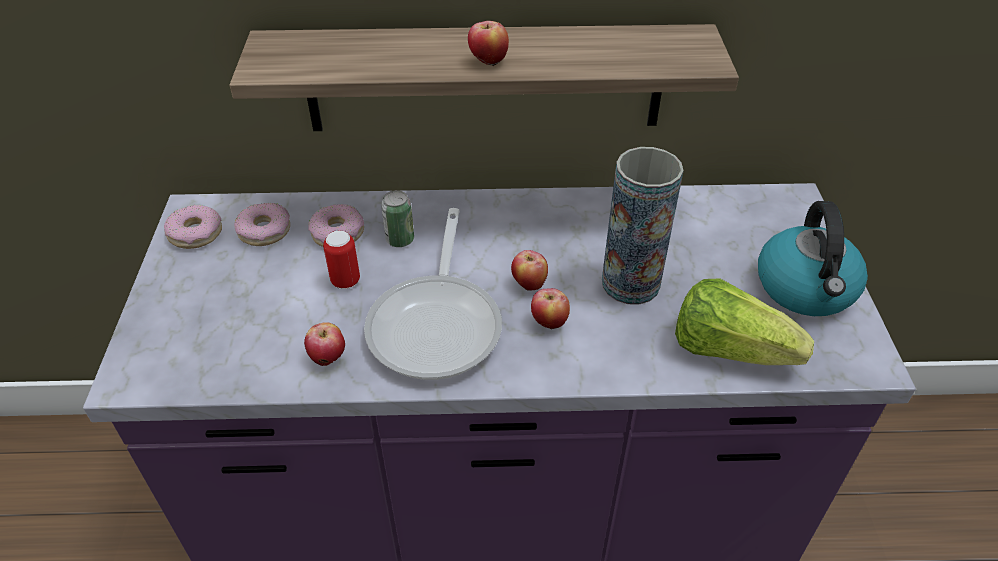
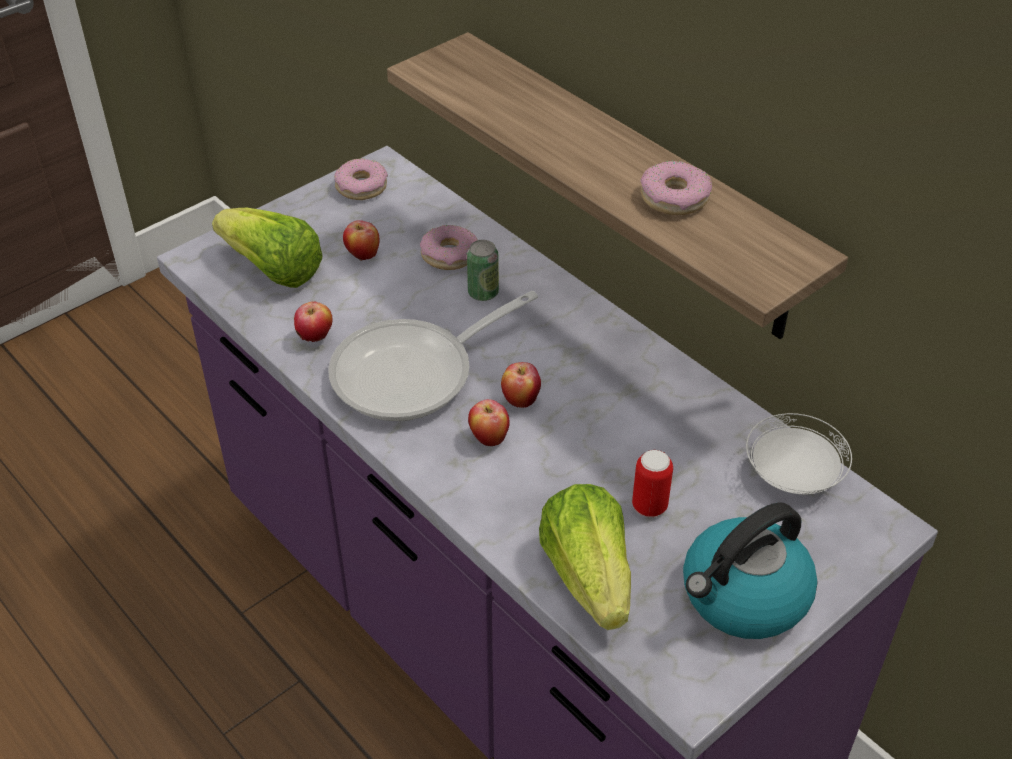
camera: 50 degrees right, 0 degrees up
donut [234,203,290,246] -> donut moved to [640,161,712,215]
can [323,230,360,289] -> can moved to [632,450,673,517]
apple [468,21,509,66] -> apple moved to [343,220,379,261]
vase [602,147,684,304] -> none
none -> lettuce [212,208,322,288]
none -> white plate [746,413,852,494]

